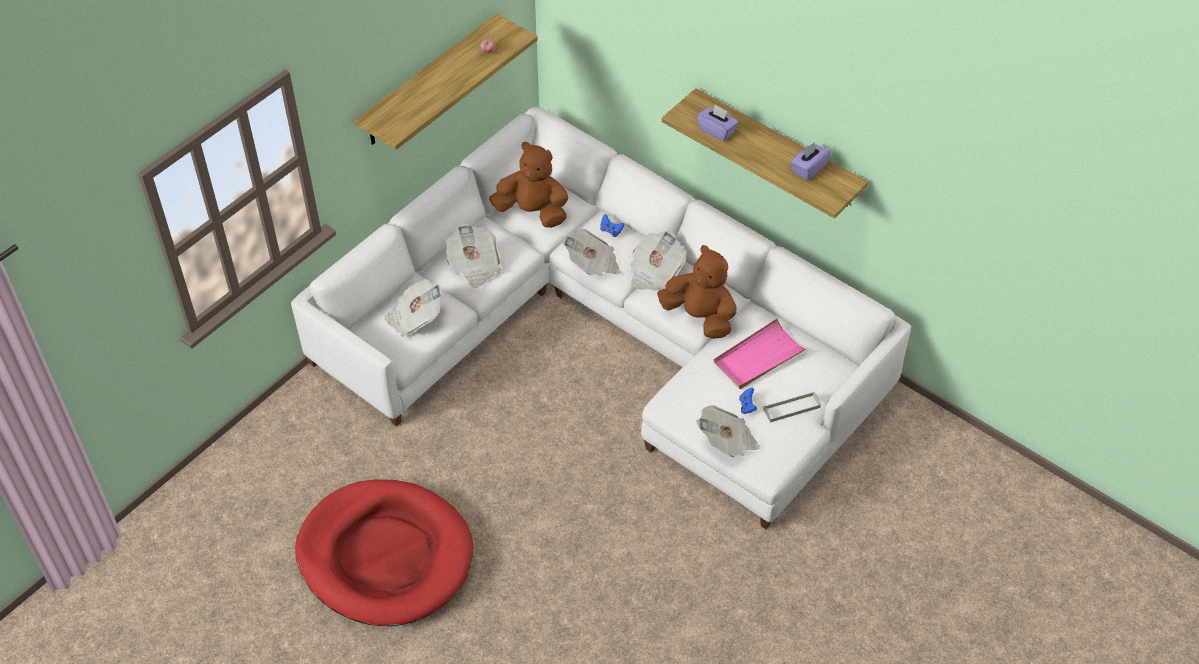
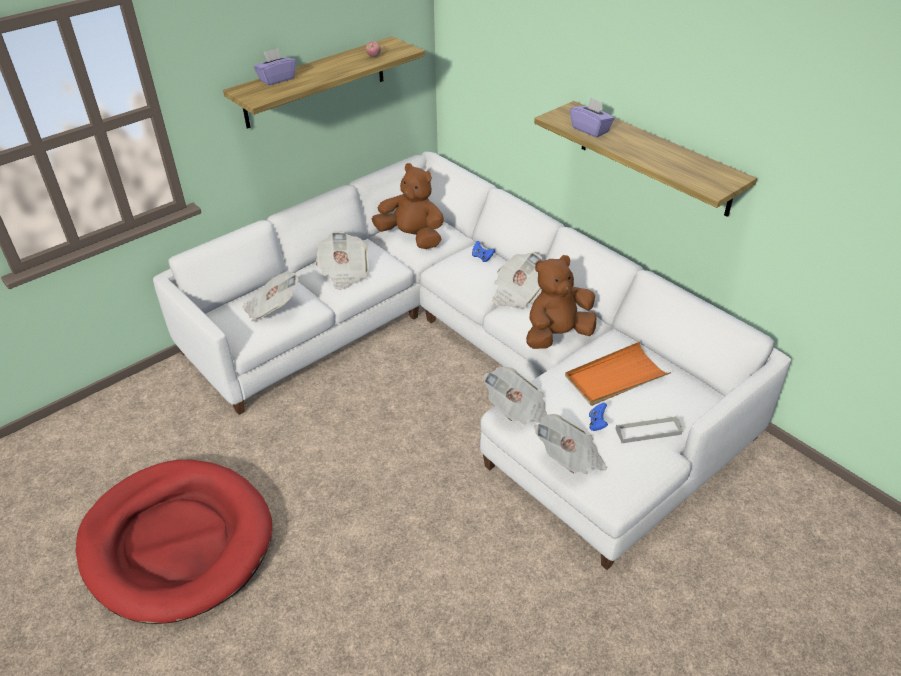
camera: 10 degrees right, 10 degrees down
newspaper [563,229,620,276] -> newspaper moved to [483,367,547,424]
brown plush toy [657,245,737,339] -> brown plush toy turned 75 degrees counterclockwise [526,255,597,349]
pink tray [713,318,808,389] -> orange tray [565,342,671,406]
purple tissue box [790,142,831,181] -> purple tissue box moved to [254,48,296,86]

